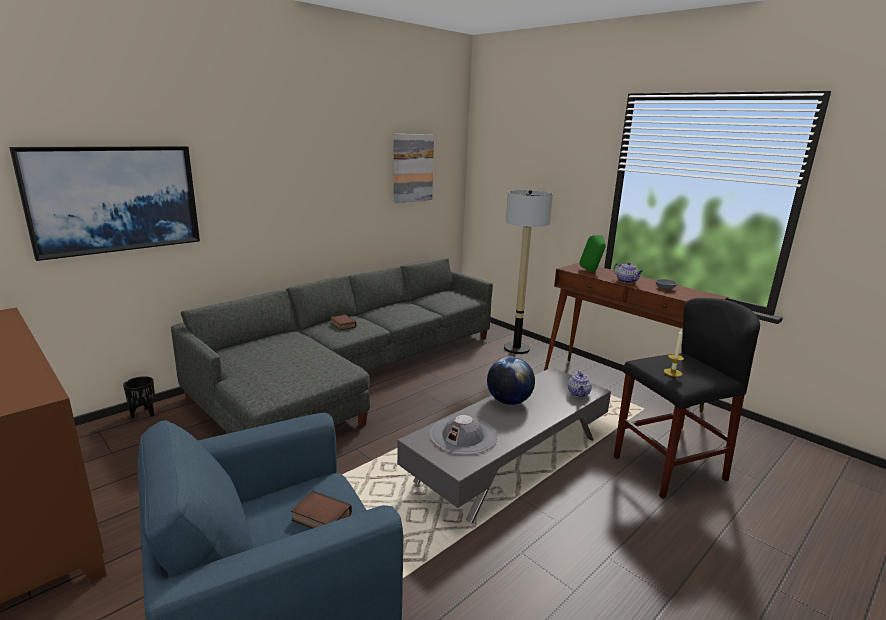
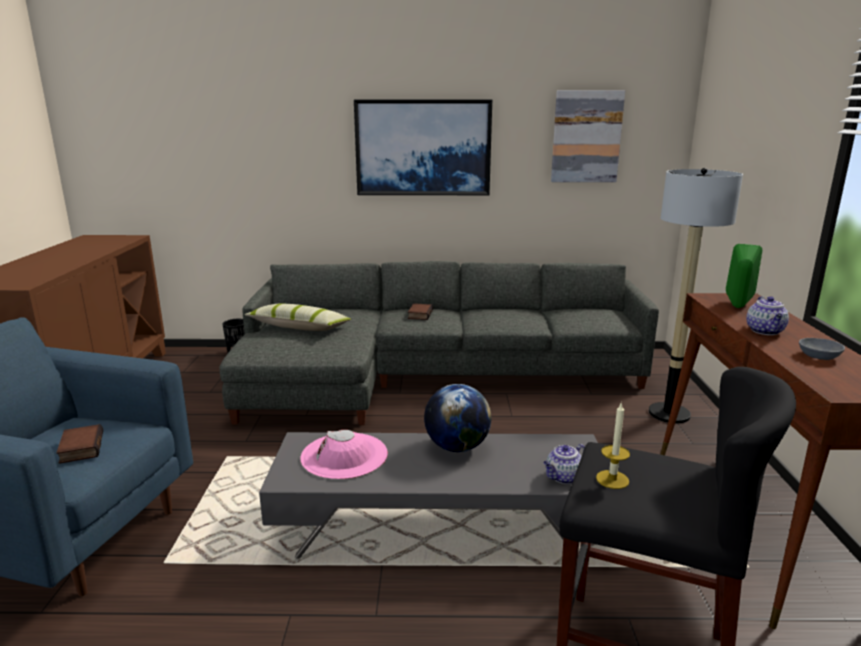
camera: 45 degrees right, 0 degrees up
picture [9,146,200,261] -> picture moved to [354,100,492,195]
grey hat [430,415,497,455] -> pink hat [300,430,388,479]
none -> pillow [244,303,351,331]

